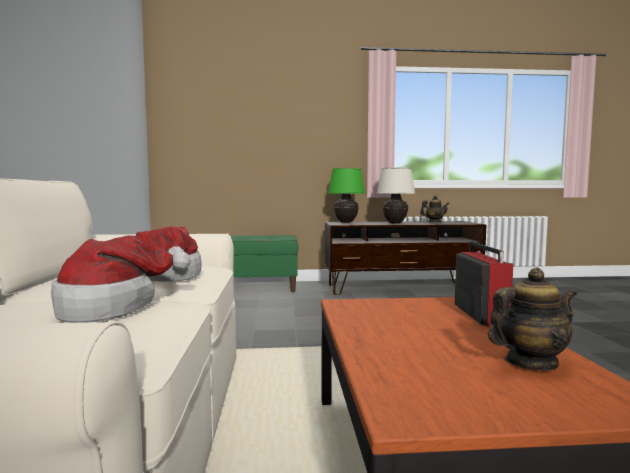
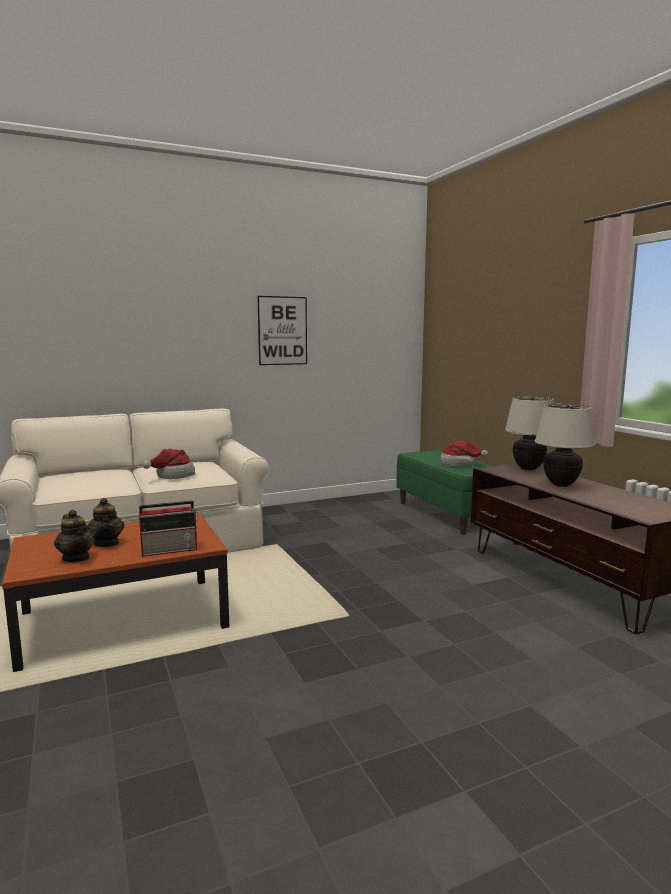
camera: 70 degrees right, 5 degrees up
hat [51,235,191,323] -> hat moved to [440,440,488,467]
green table lamp [328,168,365,223] -> beige table lamp [505,397,554,470]
teapot [420,196,449,222] -> teapot moved to [86,498,125,547]
none -> picture [257,296,307,365]

